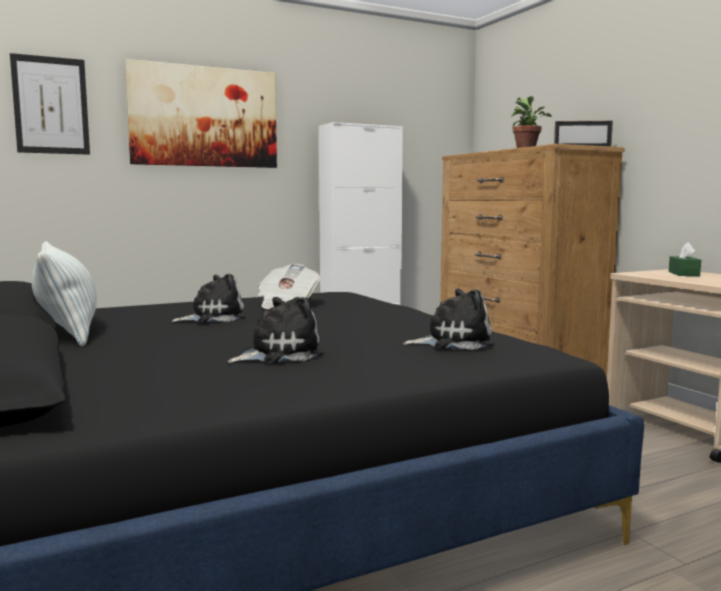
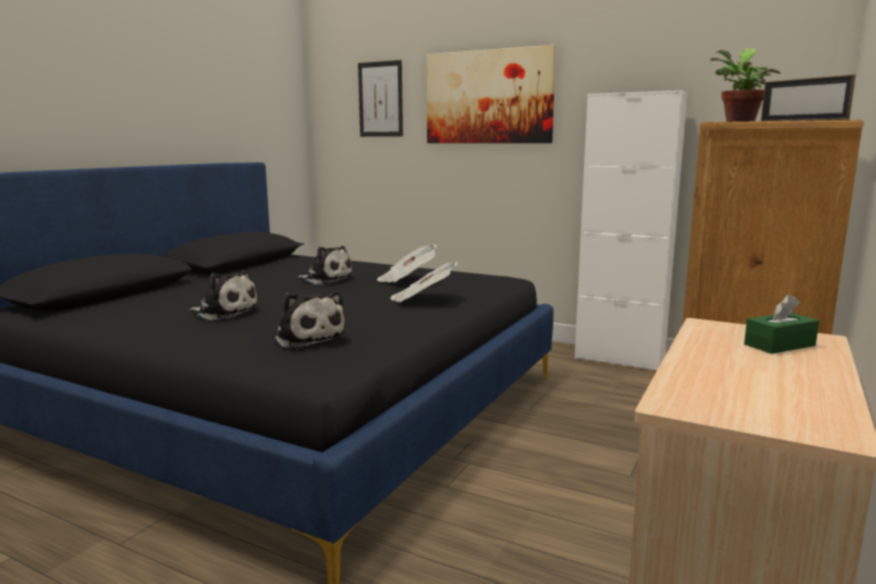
camera: 55 degrees right, 5 degrees up
pillow [32,241,97,347] -> none
none -> newspaper [390,262,458,303]

